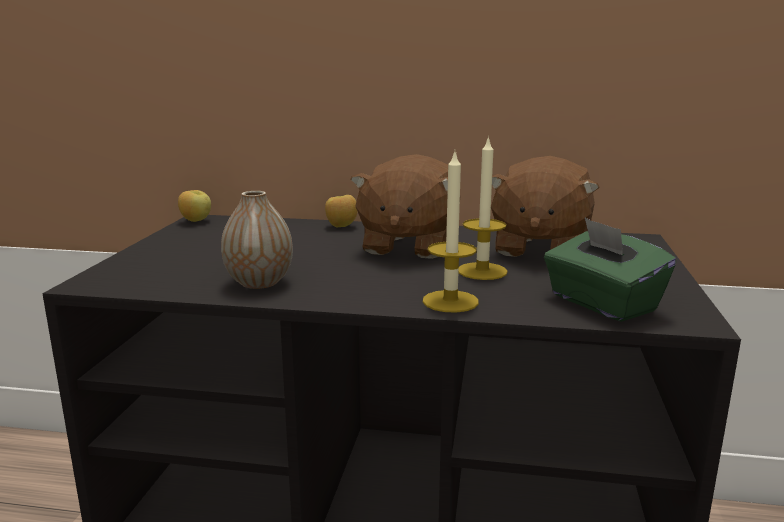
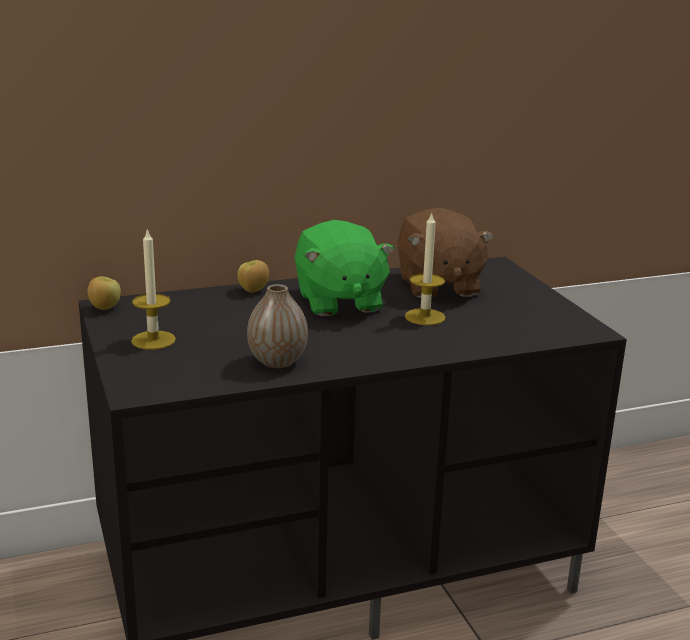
camera: 30 degrees left, 5 degrees up
brown plush toy [350,154,448,259] -> green plush toy [295,220,395,316]
candle [423,149,479,313] -> candle moved to [131,228,176,350]
green tissue box [544,218,676,322] -> none

